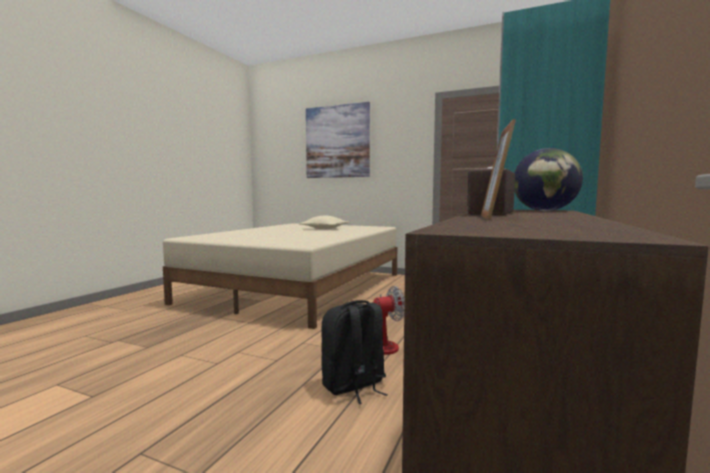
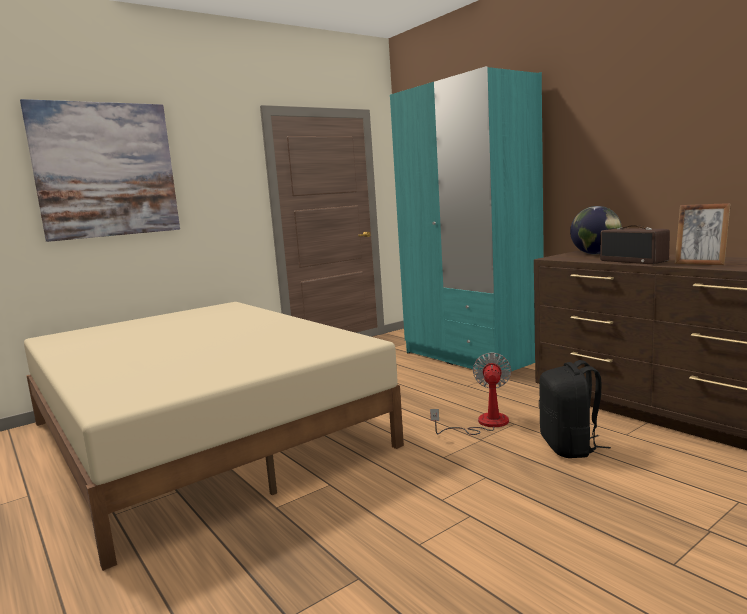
camera: 60 degrees left, 5 degrees up
beige pillow [299,216,349,229] -> none

